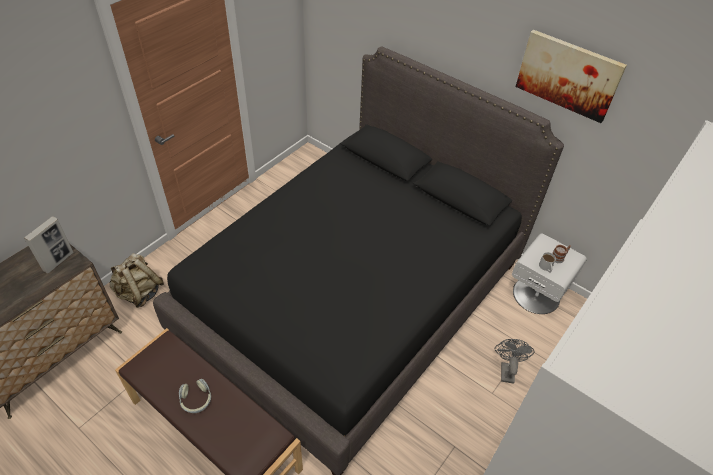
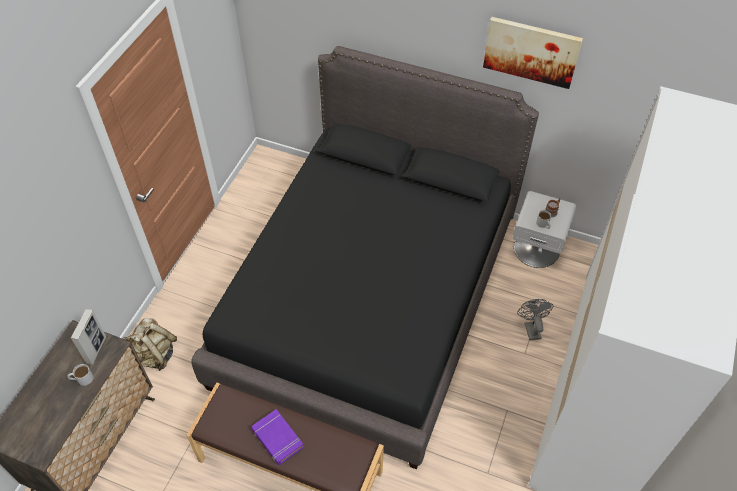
camera: 15 degrees left, 5 degrees up
headphones [179,379,211,413] -> purple book [252,409,304,465]
none -> white mug [67,364,94,386]

